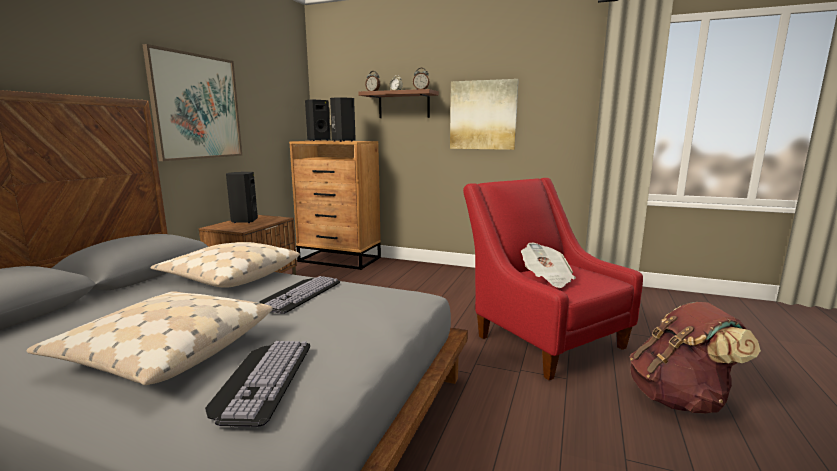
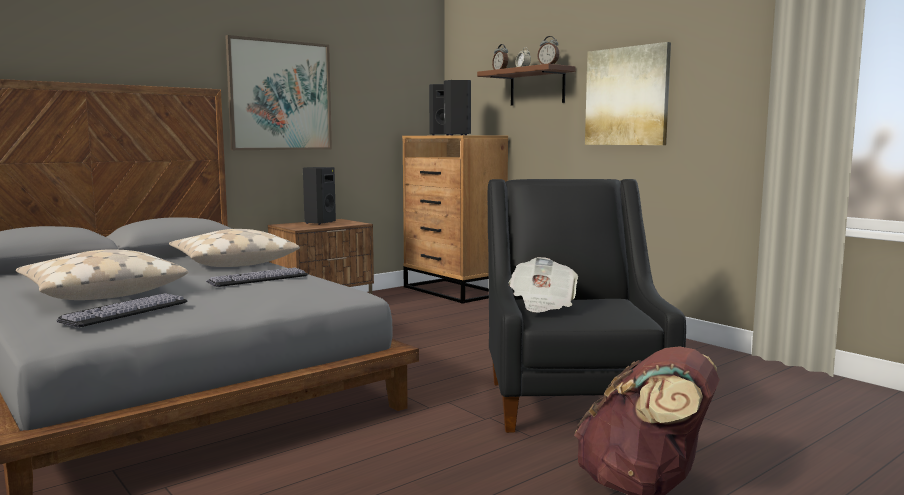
camera: 30 degrees right, 5 degrees down
red armchair [463,178,643,380] -> black armchair [487,179,686,433]

